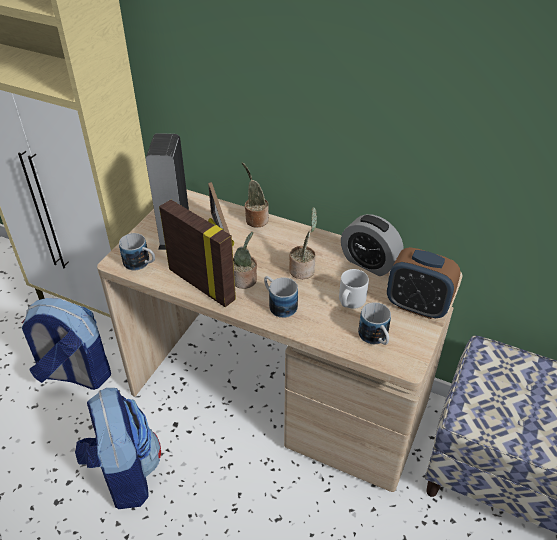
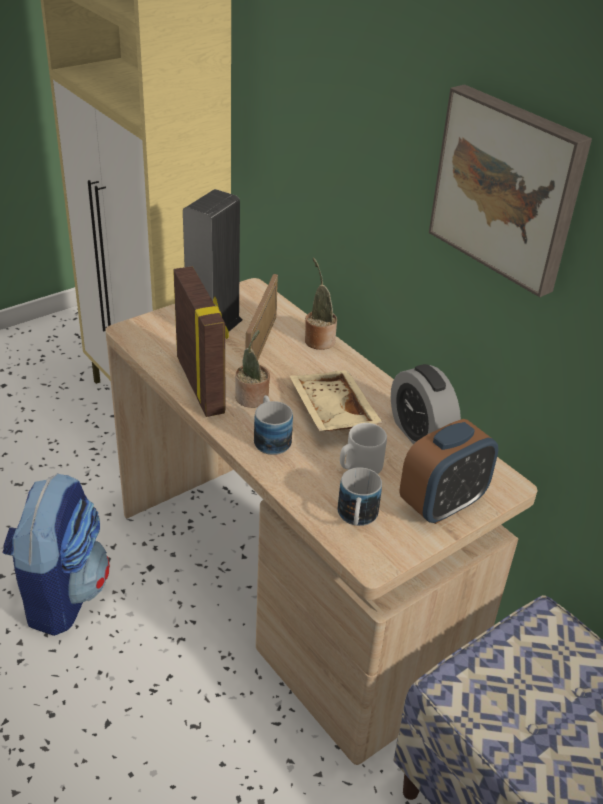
camera: 25 degrees right, 5 degrees down
backpack [22,298,111,390] -> none
mug [119,233,155,270] -> none
potted plant [289,207,317,279] -> beige tray [290,370,383,431]
alarm clock [387,247,461,319] -> alarm clock turned 90 degrees counterclockwise [399,419,498,524]
none -> picture [429,84,592,297]

